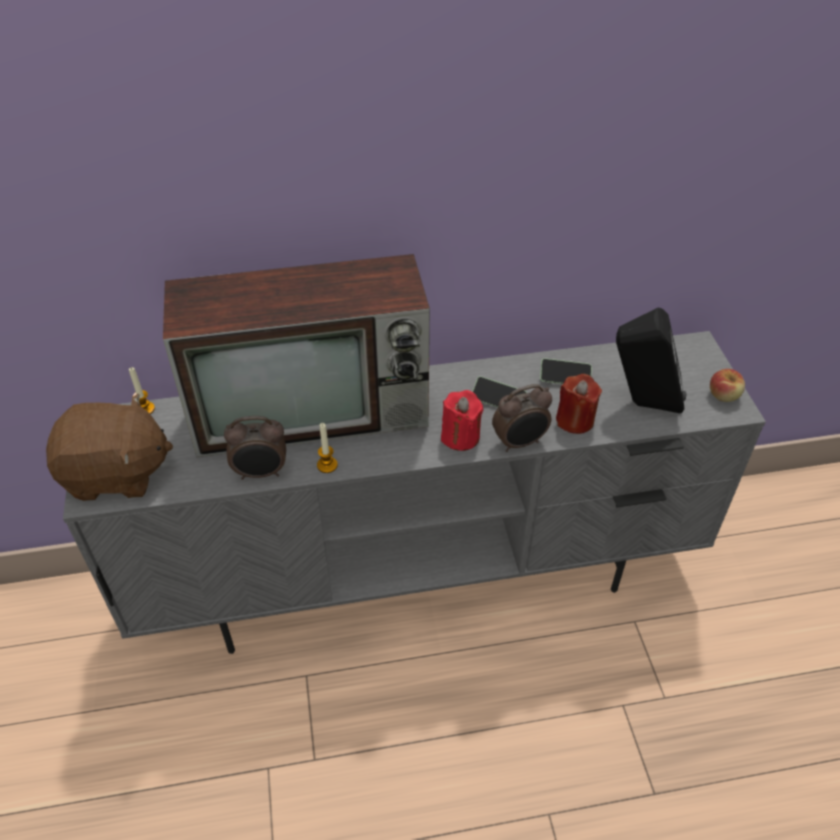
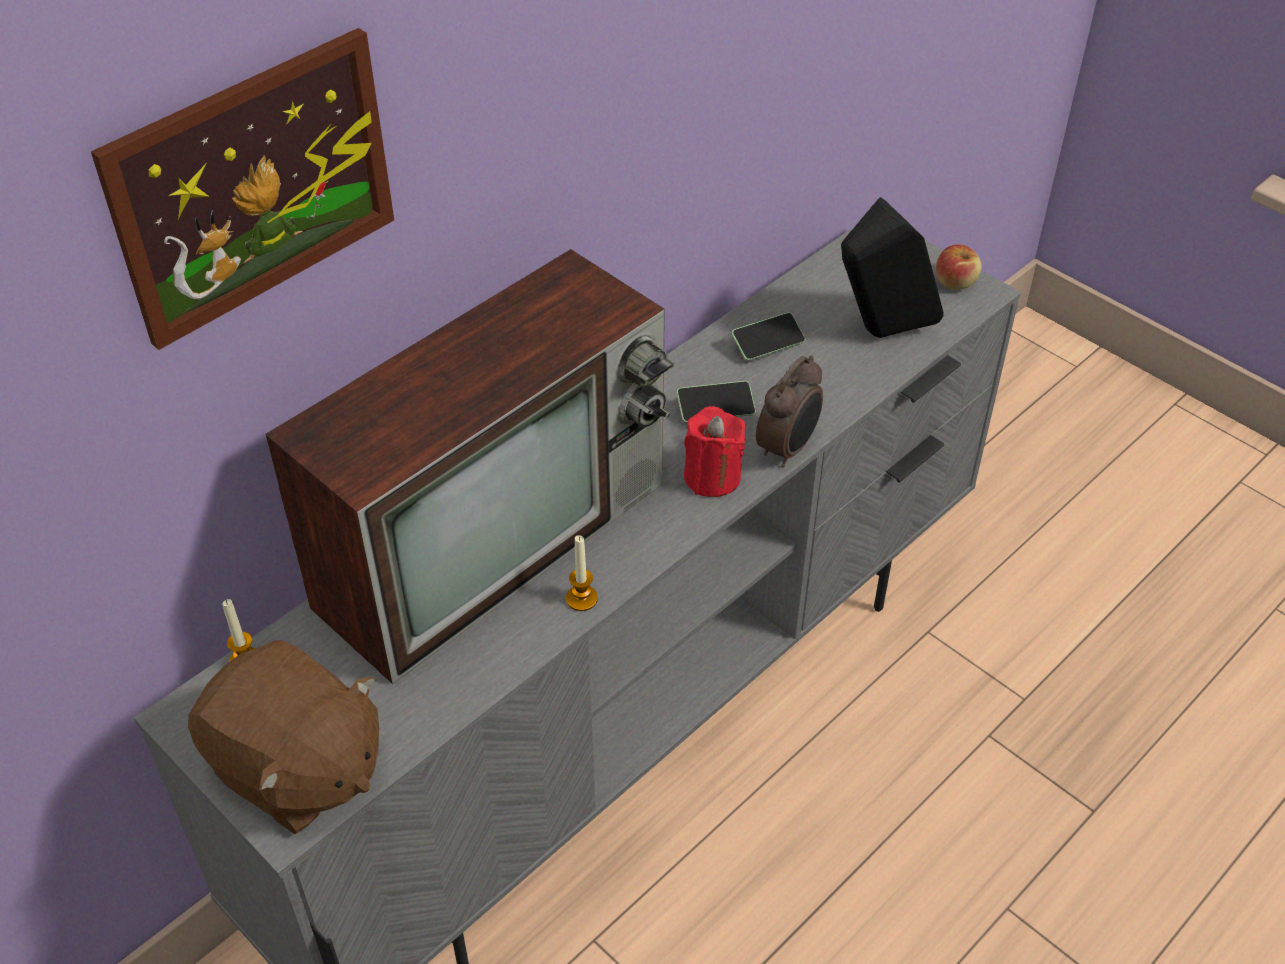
camera: 35 degrees left, 0 degrees up
brown plush toy [46,394,173,501] -> brown plush toy turned 75 degrees clockwise [188,640,379,834]
alarm clock [224,416,286,480] -> none
red candle [556,374,602,434] -> none
none -> picture [91,28,394,350]

